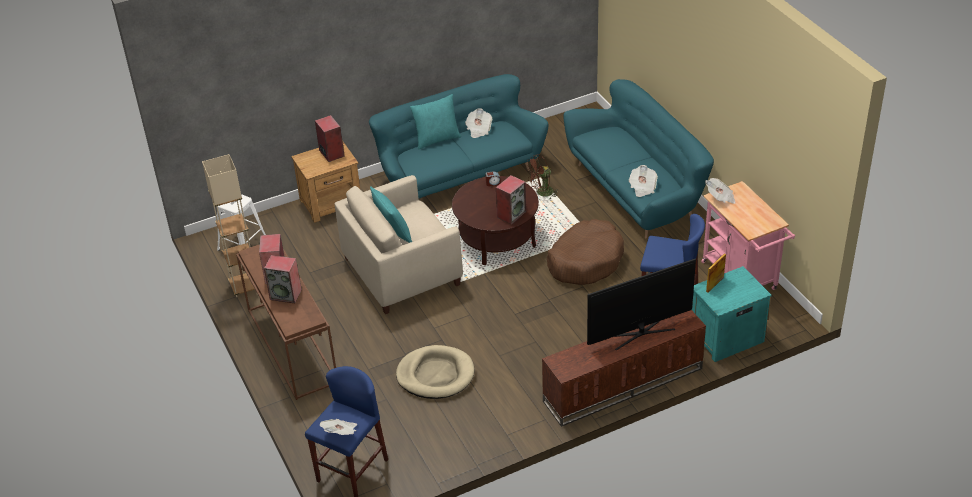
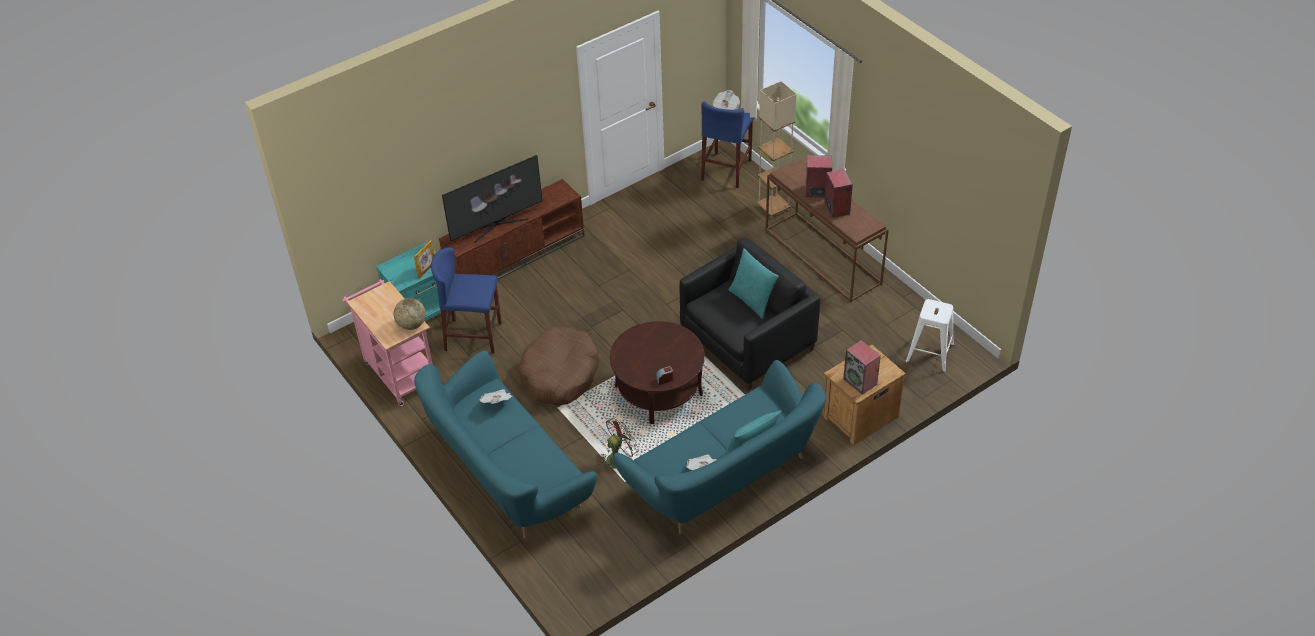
camera: 170 degrees right, 5 degrees up
beige floor lamp [202,154,255,297] -> beige floor lamp moved to [757,81,797,218]
beige armchair [335,175,463,314] -> black armchair [680,238,820,391]
beige dog bed [396,345,475,399] -> none
speaker [496,175,526,225] -> none
newspaper [705,178,735,204] -> globe [394,298,426,330]

